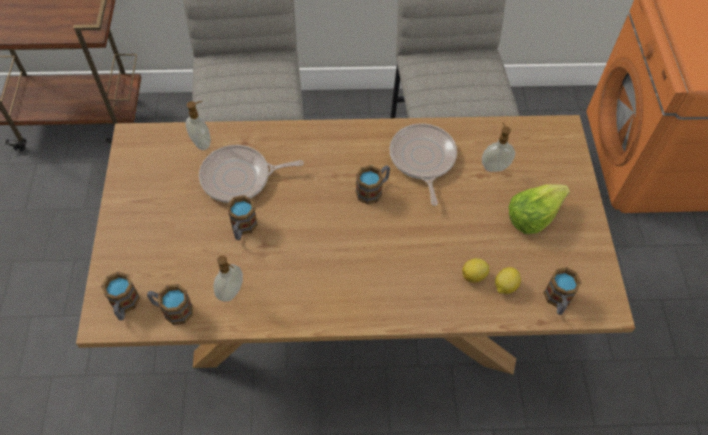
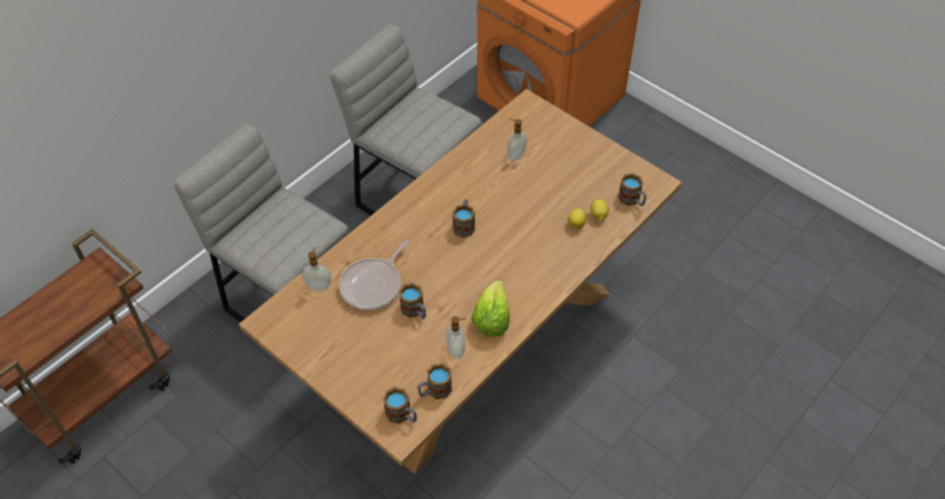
camera: 45 degrees left, 5 degrees down
frying pan [390,124,457,206] -> none
lettuce [509,184,570,234] -> lettuce moved to [471,280,510,337]

